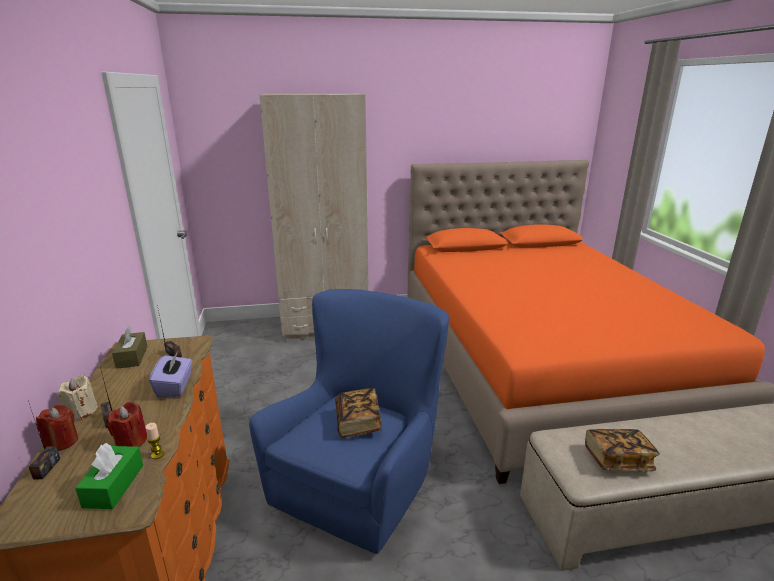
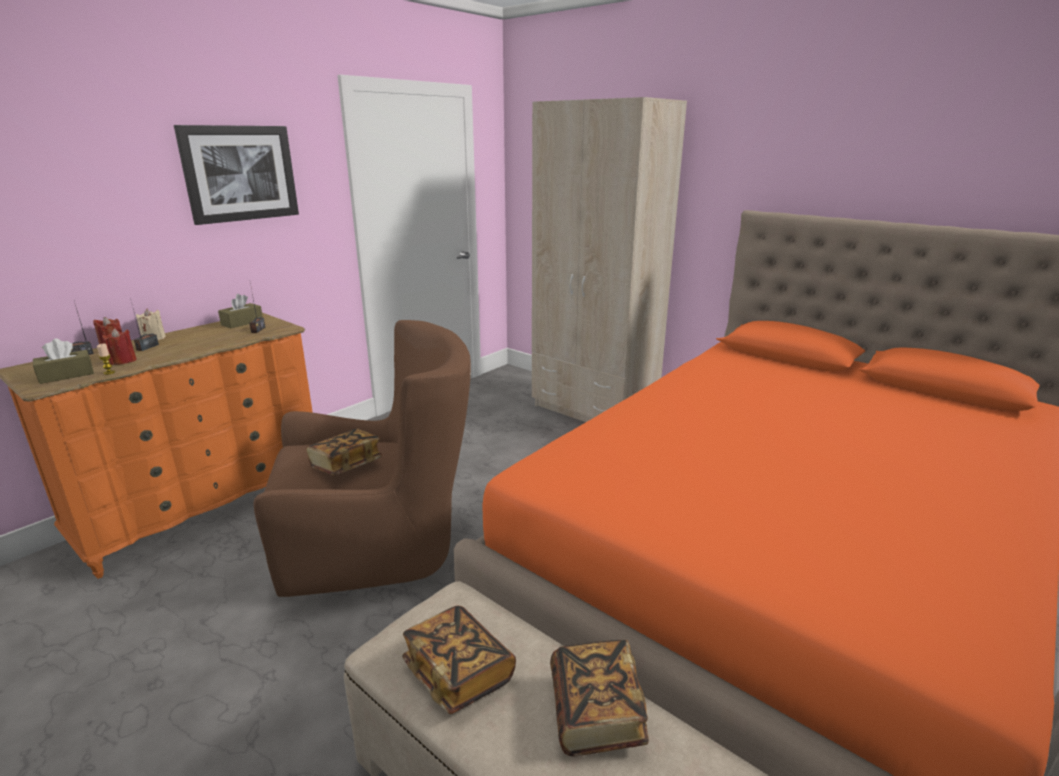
camera: 50 degrees right, 0 degrees up
green tissue box [75,443,143,509] -> brown tissue box [33,338,94,384]
purple tissue box [149,352,192,398] -> none
blue armchair [249,289,449,554] -> brown armchair [254,320,471,597]
none -> picture [174,125,299,225]
none -> book [550,640,649,757]

